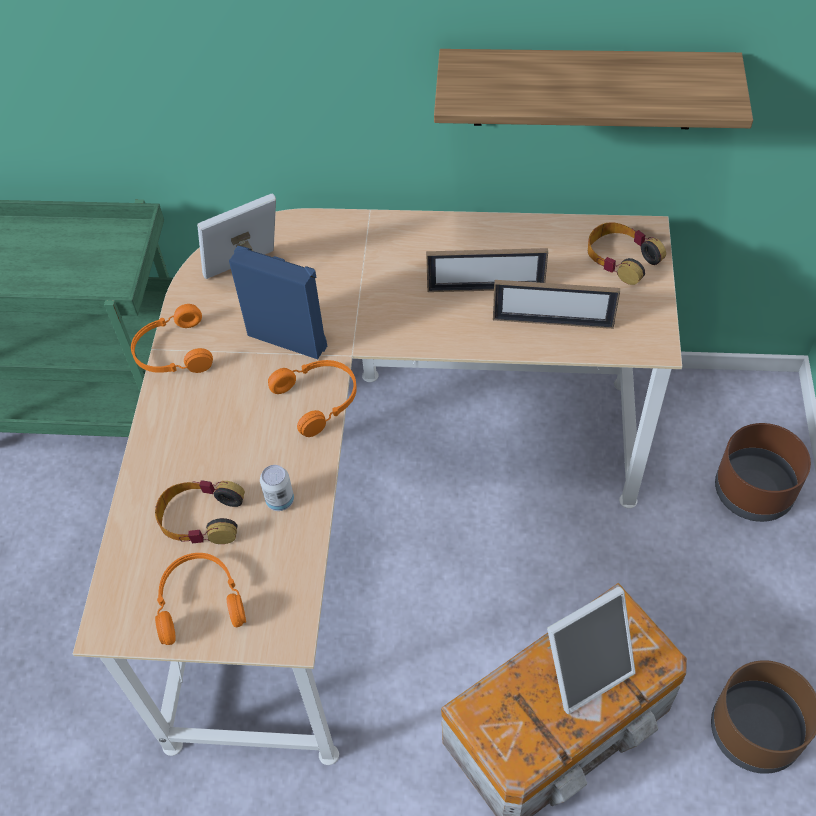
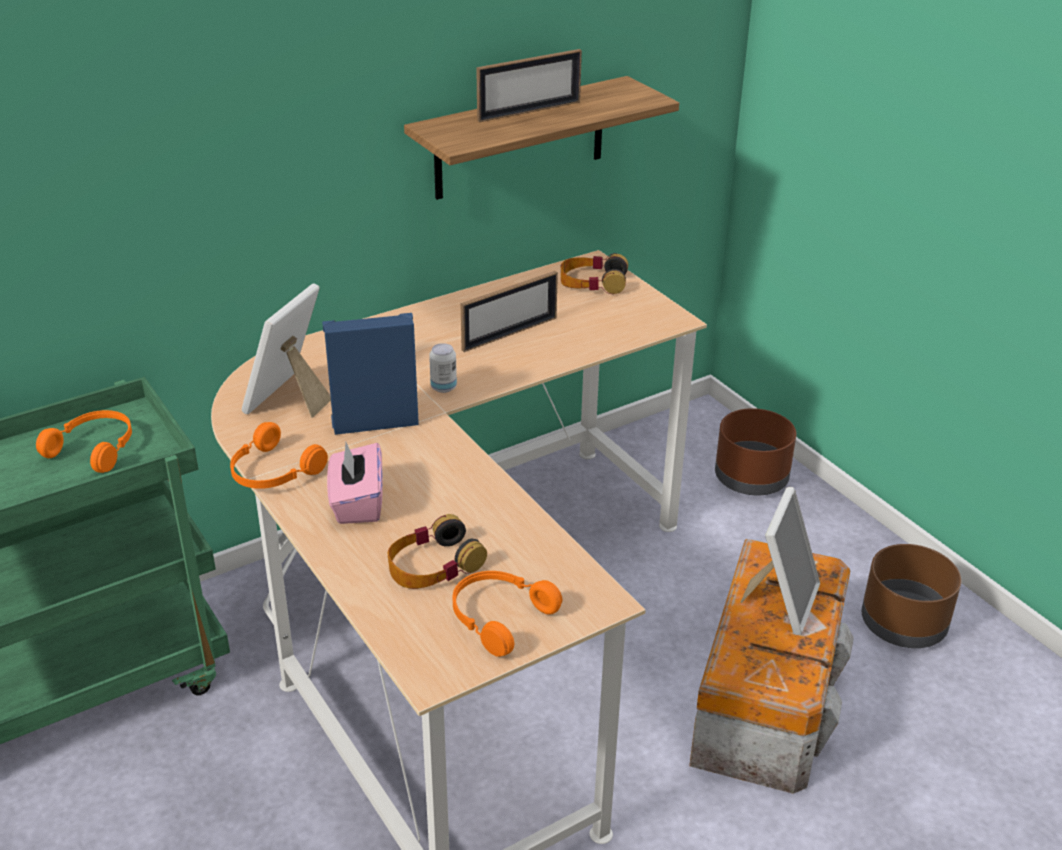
camera: 40 degrees left, 20 degrees down
can [260,465,294,511] -> can moved to [429,343,457,393]
orange headphones [268,360,357,437] -> orange headphones moved to [36,410,132,473]
picture frame [493,280,620,329] -> picture frame moved to [476,49,582,122]
none -> pink tissue box [327,442,383,524]

